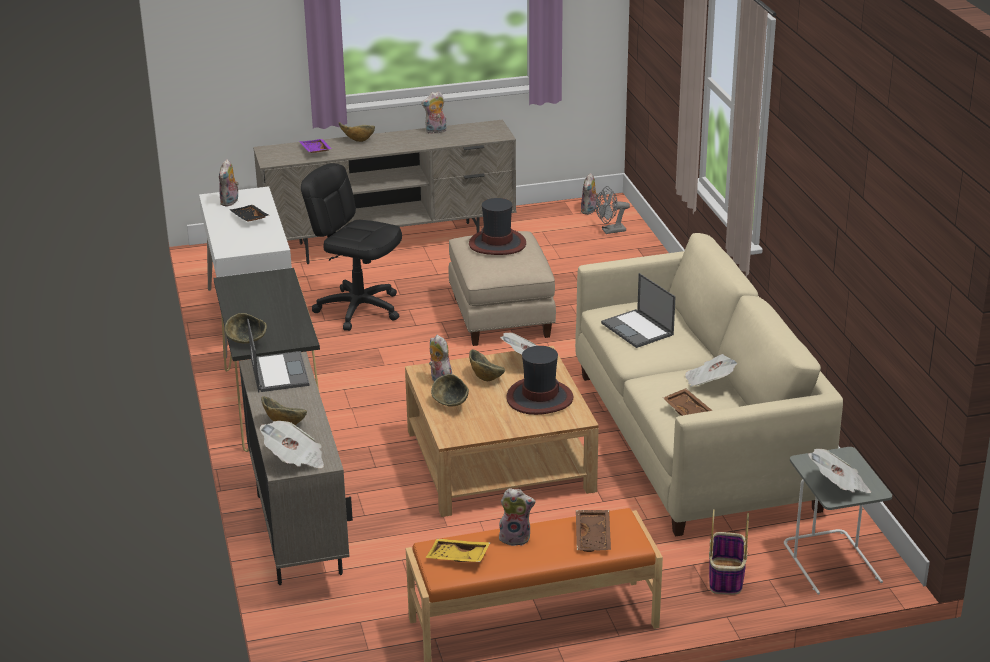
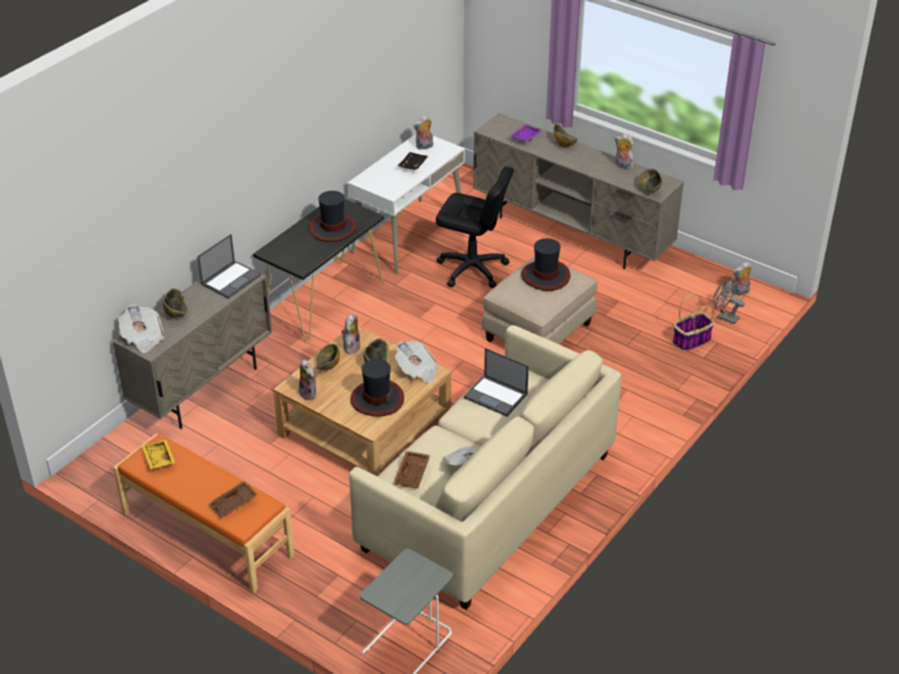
camera: 50 degrees right, 10 degrees up
bowl [225,313,267,343] -> bowl moved to [638,169,662,192]
black office chair [301,163,402,331] -> black office chair turned 120 degrees clockwise [436,167,514,288]
plush toy [499,488,536,546] -> plush toy moved to [299,359,317,400]
laptop [601,273,676,348] -> laptop turned 75 degrees counterclockwise [464,348,529,417]
basket [709,509,749,595] -> basket moved to [673,294,714,351]
newspaper [808,449,871,493] -> none
none -> hat [309,191,357,242]

